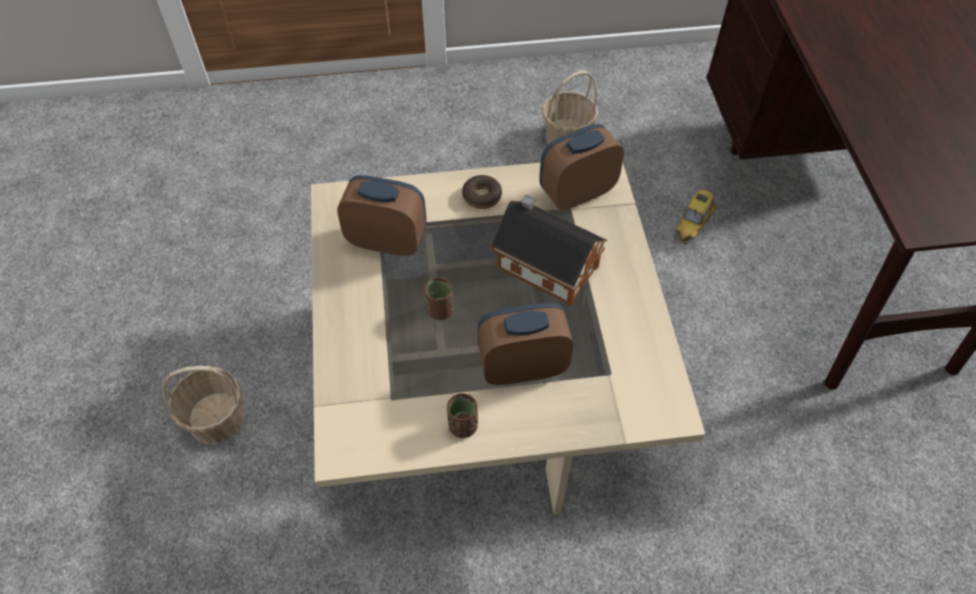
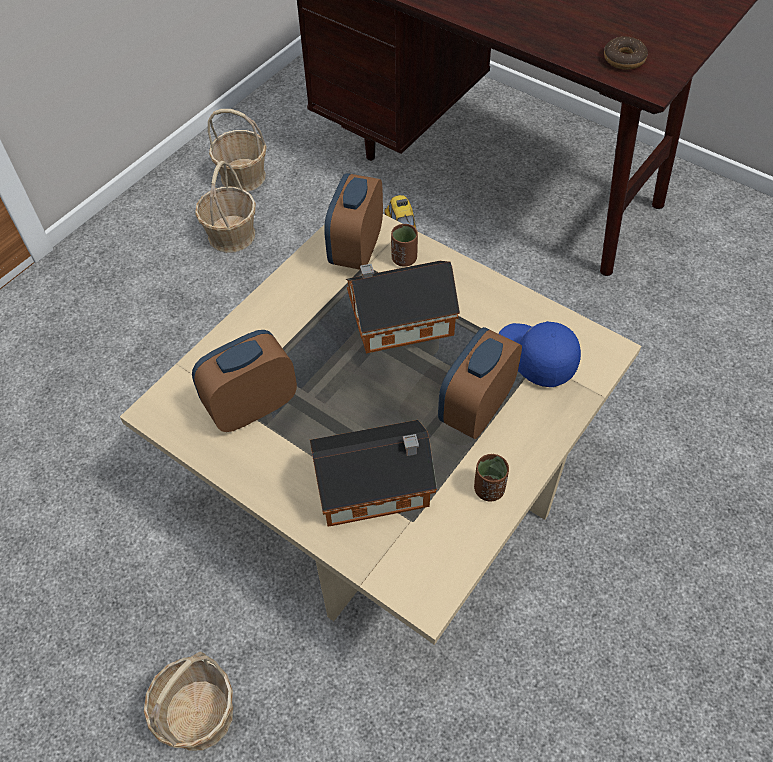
camera: 45 degrees left, 0 degrees up
brown cup [425,277,454,320] -> brown cup moved to [391,224,418,267]
donut [462,175,502,209] -> donut moved to [604,37,648,70]
none -> basket [208,109,267,192]
none -> toy house [310,420,437,527]
none -> blue cap [499,321,581,387]

